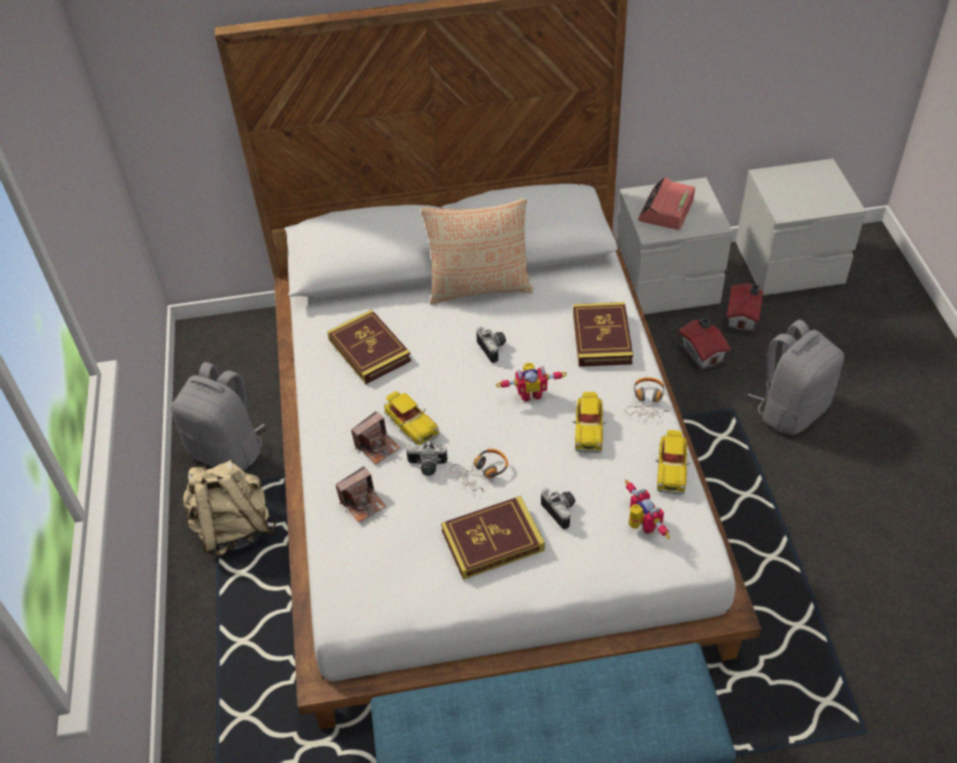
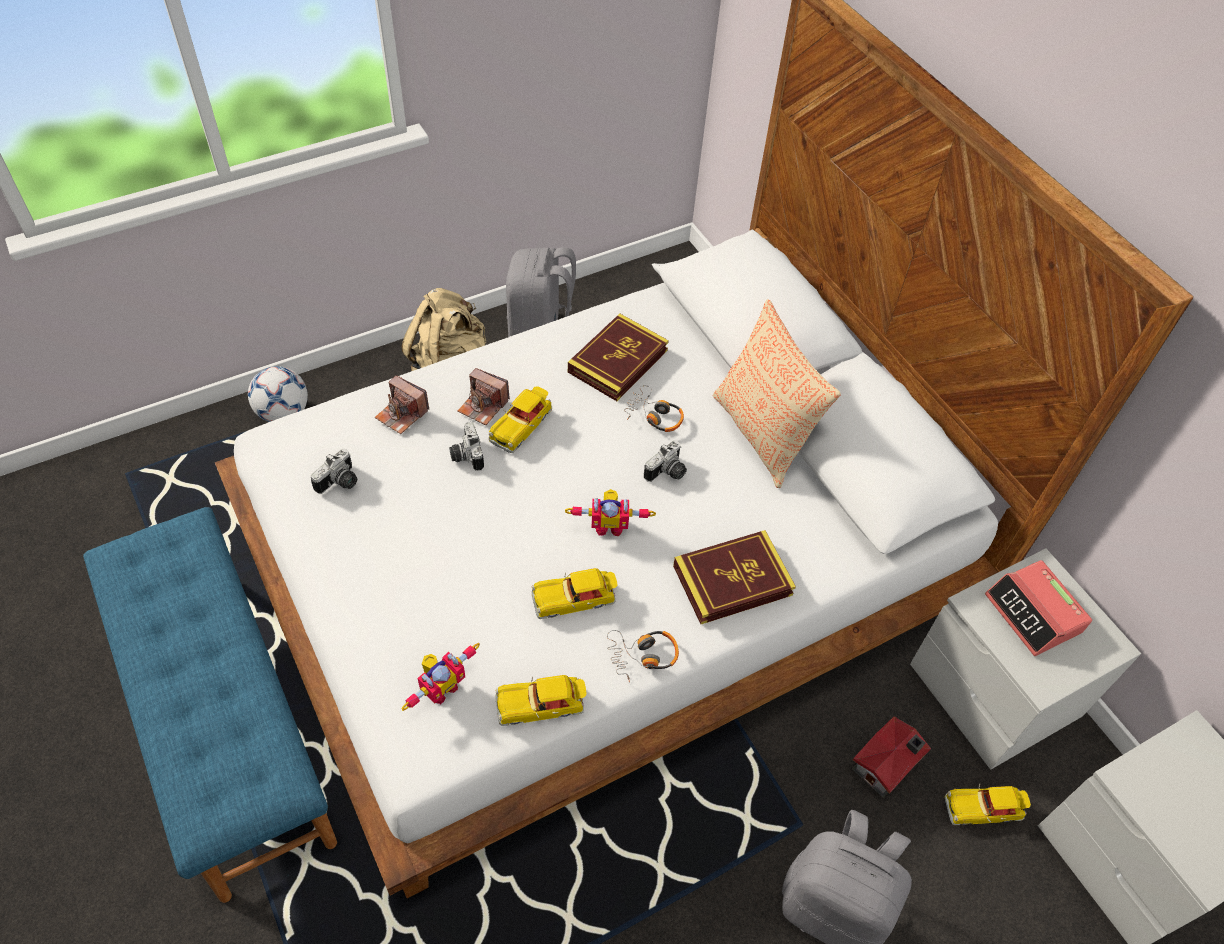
camera: 65 degrees right, 5 degrees up
book [441,496,545,580] -> none
headphones [450,449,508,492] -> headphones moved to [624,385,684,432]
toy robot [496,362,567,402] -> toy robot turned 60 degrees counterclockwise [565,489,656,536]
camera [541,488,575,529] -> camera moved to [311,449,357,494]
alarm clock [638,177,695,230] -> alarm clock turned 120 degrees counterclockwise [985,560,1092,656]
toy house [726,283,763,333] -> toy car [945,783,1031,825]
none -> football [248,366,308,422]

